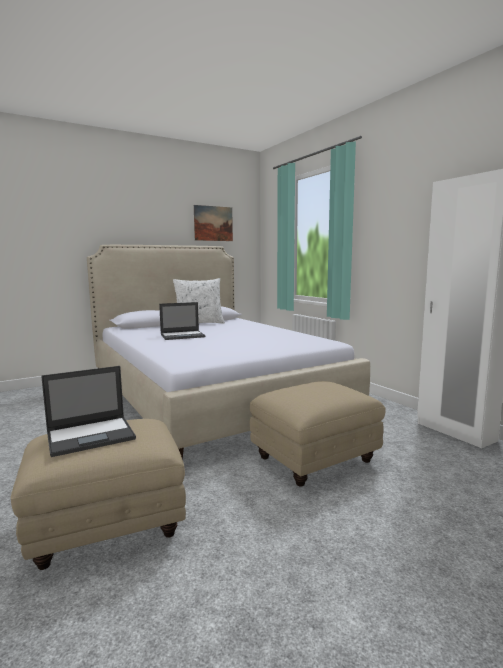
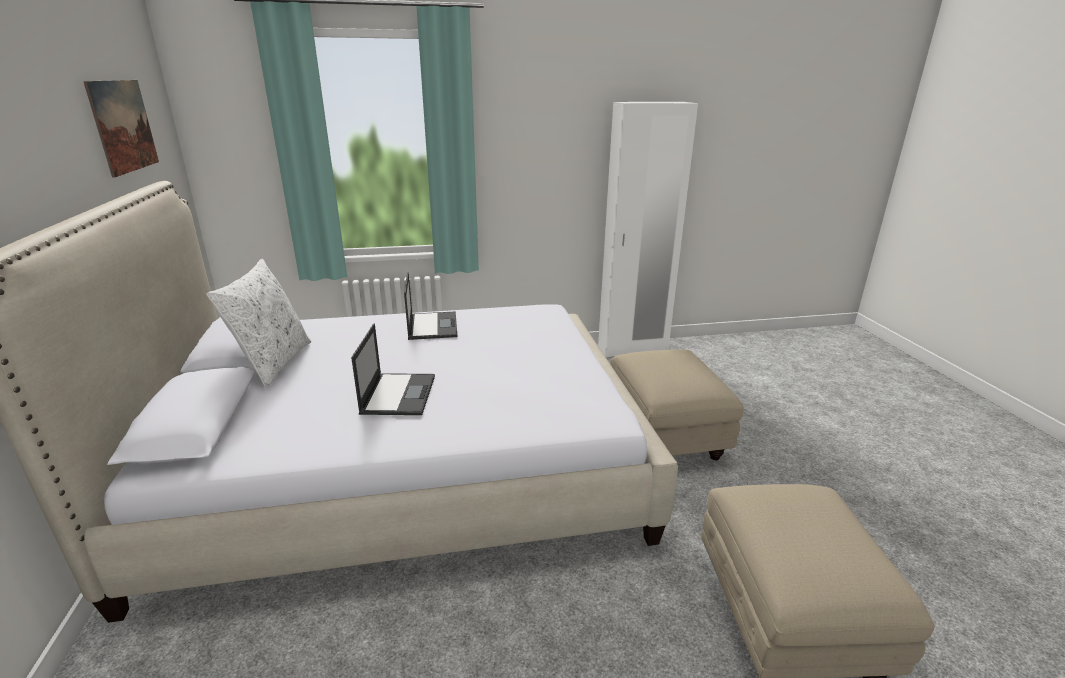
camera: 70 degrees left, 15 degrees up
laptop [41,366,136,457] -> laptop moved to [404,272,458,340]

